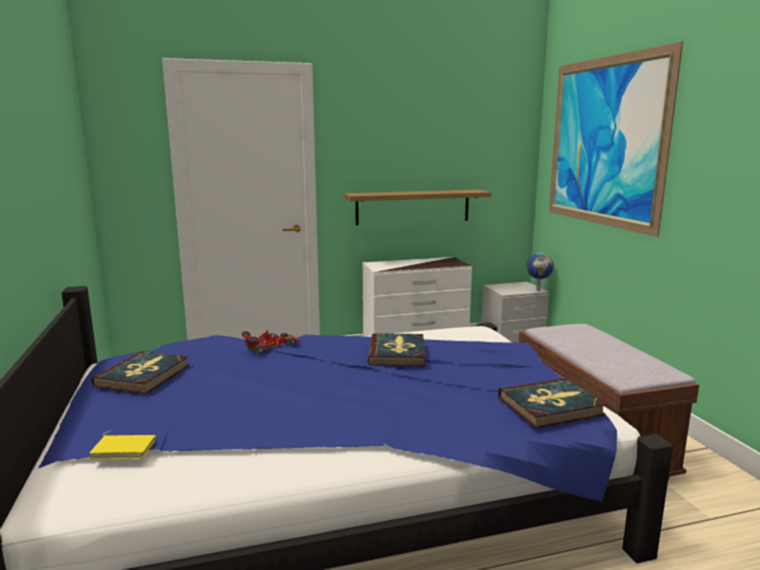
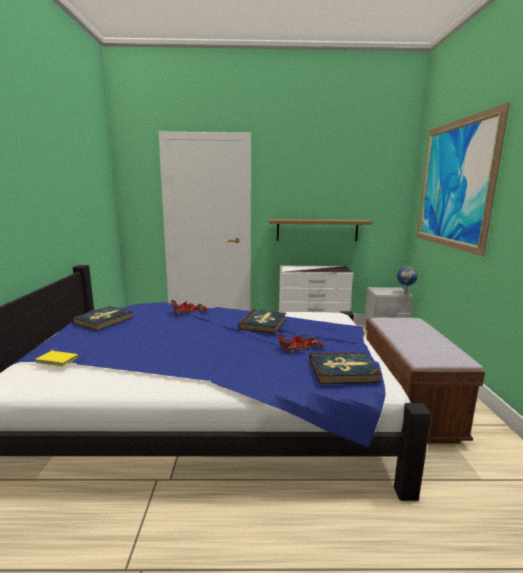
camera: 15 degrees right, 0 degrees up
none -> toy car [277,333,325,354]

